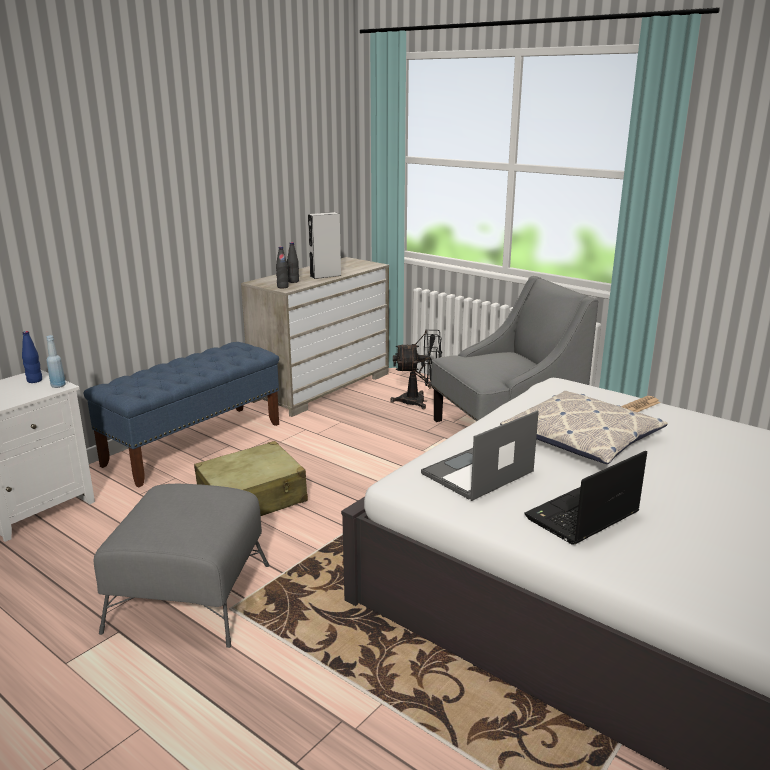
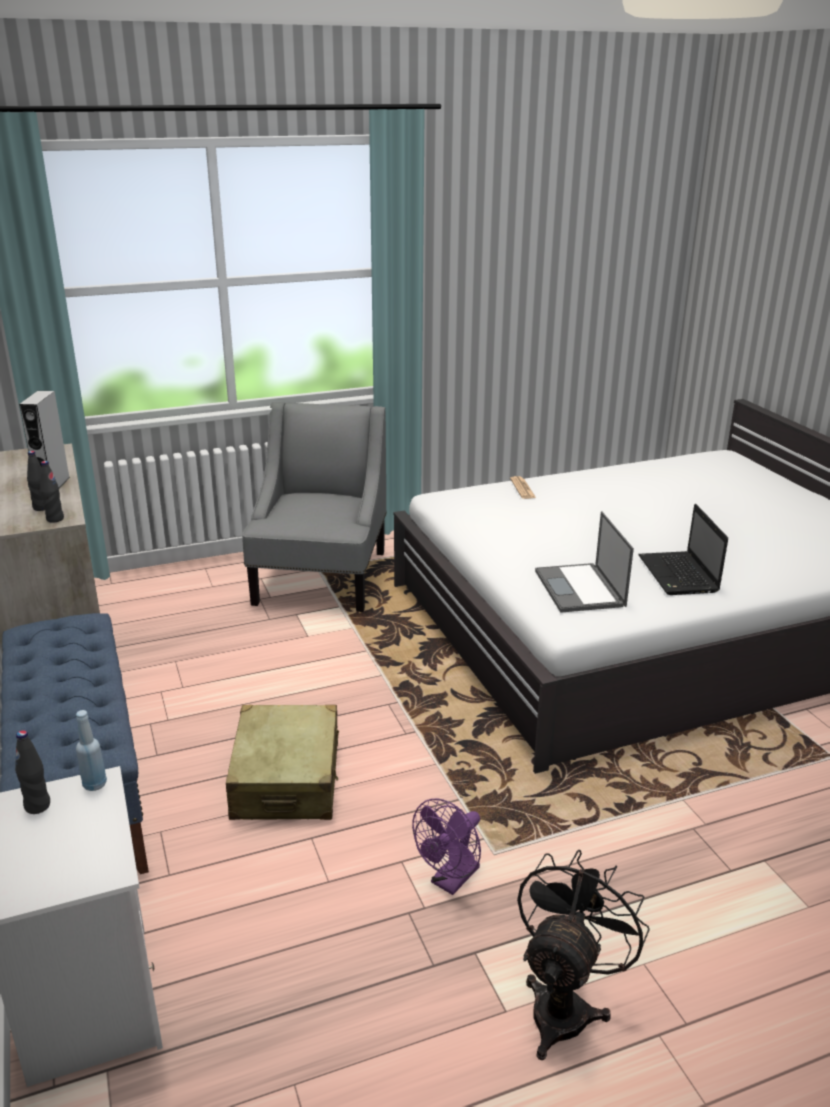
camera: 60 degrees left, 5 degrees up
blue bottle [22,331,42,383] -> black bottle [15,730,50,814]
grey ottoman [94,484,269,648] -> purple fan [412,798,481,895]
black fan [390,330,442,409] -> black fan moved to [517,850,650,1060]
pillow [500,391,668,464] -> none

